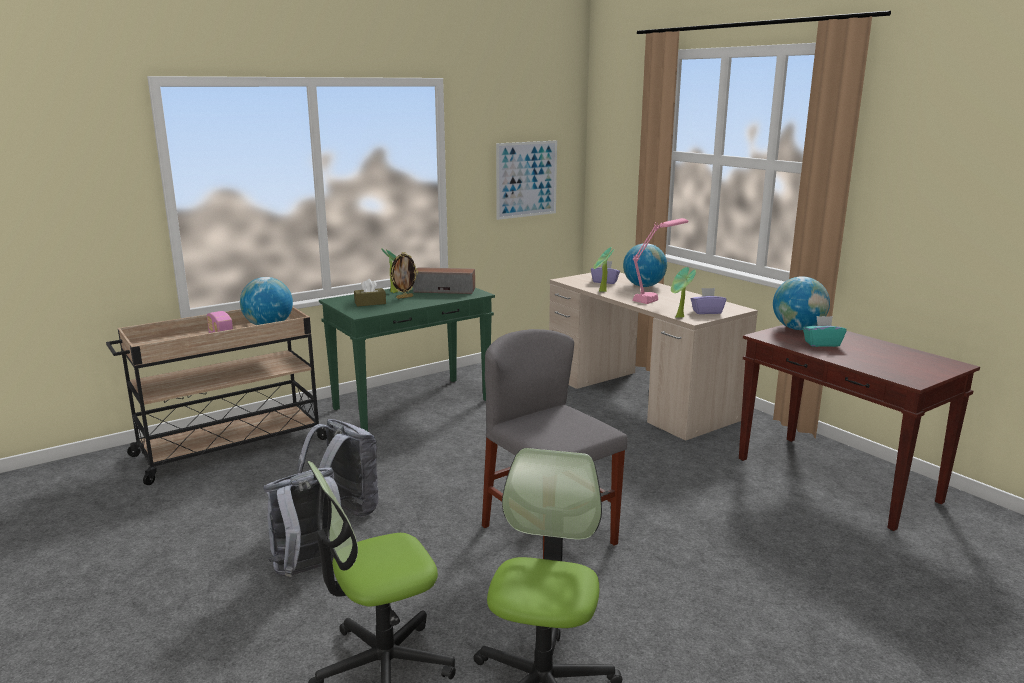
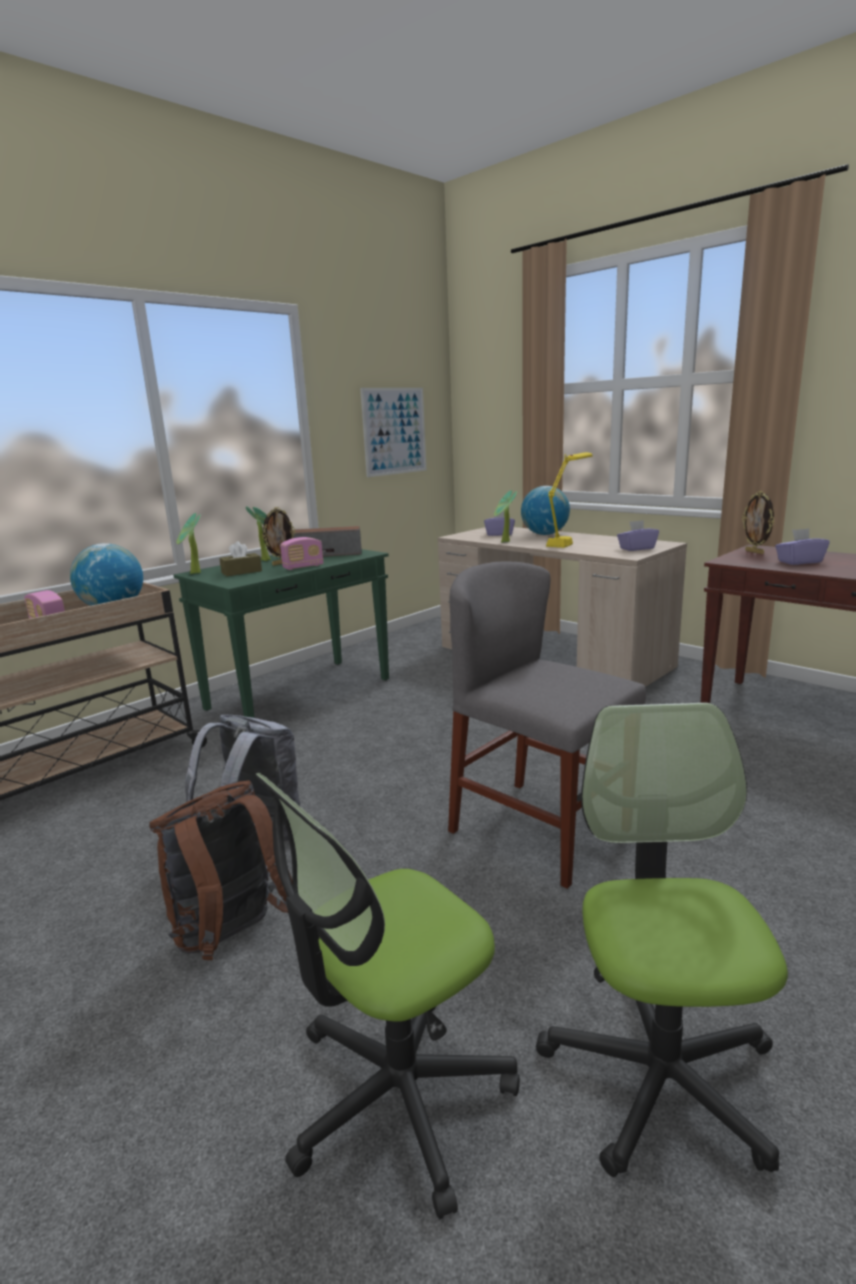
camera: 10 degrees left, 0 degrees up
grey backpack [263,467,341,577] -> brown backpack [149,780,293,960]
pink table lamp [633,218,688,304] -> yellow table lamp [546,452,592,548]
potted plant [671,267,696,318] -> potted plant moved to [176,513,201,574]
globe [773,276,830,330] -> picture frame [742,491,774,554]
turquoise tissue box [803,316,847,347] -> purple tissue box [775,528,830,565]
none -> radio [280,537,324,570]

